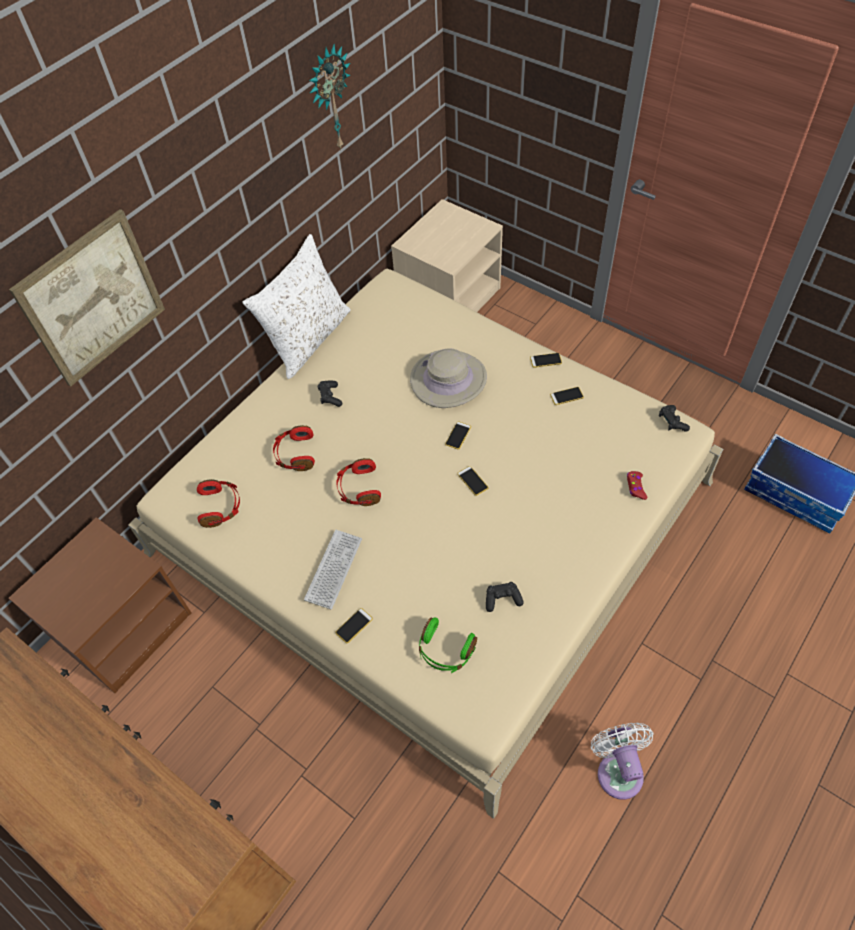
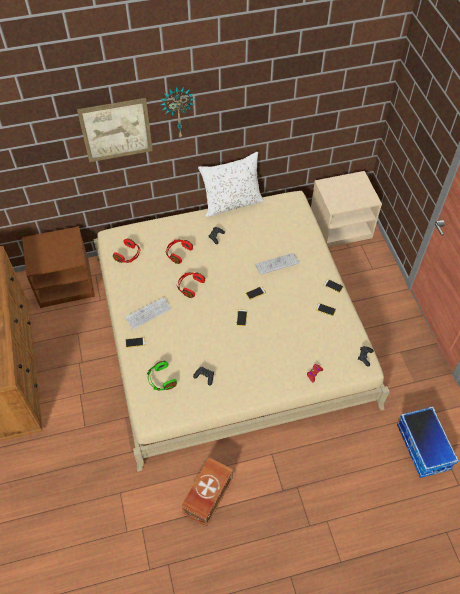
camera: 35 degrees right, 0 degrees up
wall clock [309,43,350,149] -> wall clock moved to [161,87,195,139]
beige hat [410,348,487,408] -> keyboard [255,253,299,275]
white fan [591,723,654,800] -> brown storage box [181,457,233,527]

